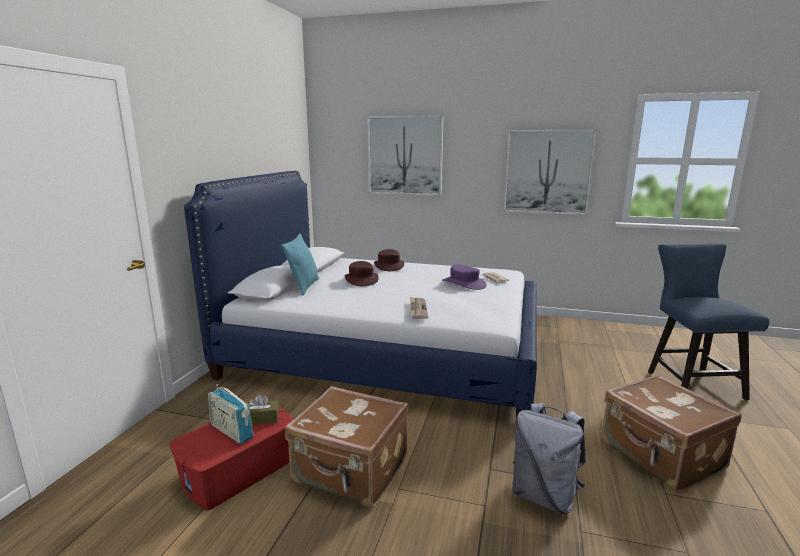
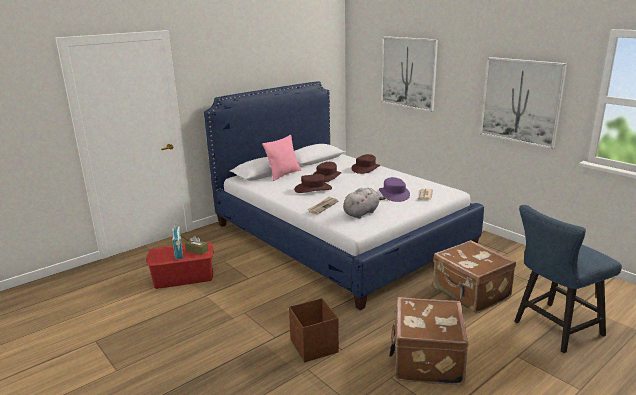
camera: 35 degrees right, 5 degrees up
turquoise pillow [281,233,319,295] -> pink pillow [262,135,301,181]
brown suitcase [285,386,408,508] -> brown suitcase moved to [433,240,516,313]
grey backpack [512,403,586,514] -> brown storage box [289,298,339,362]
blue chair [648,243,769,400] -> blue chair turned 150 degrees counterclockwise [514,205,622,353]
none -> brown hat [294,174,332,193]
none -> grey plush toy [343,188,386,219]

